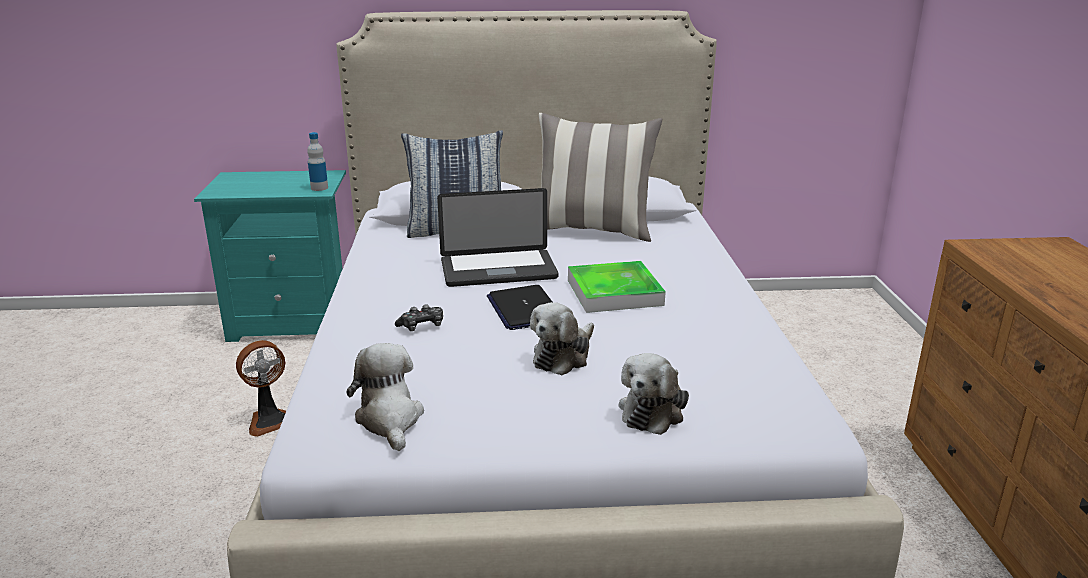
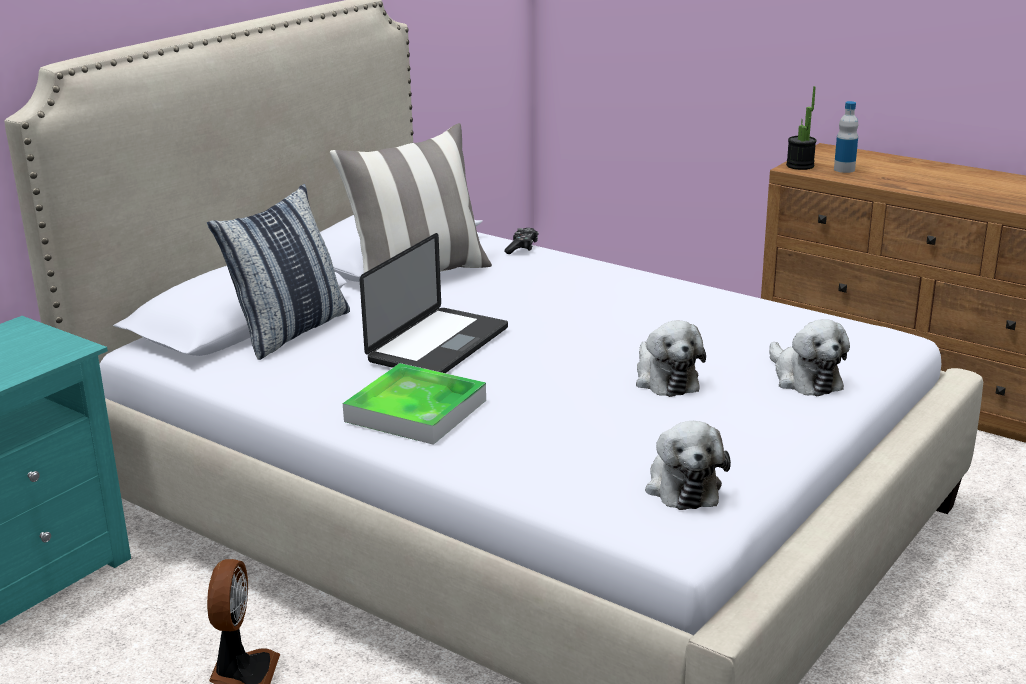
camera: 50 degrees left, 0 degrees up
bottle [307,132,328,191] -> bottle moved to [834,101,858,173]
plush toy [346,343,424,451] -> plush toy turned 120 degrees counterclockwise [645,421,731,510]
game controller [395,304,443,331] -> game controller moved to [504,228,538,254]
laptop [487,285,552,330] -> none
tray [568,261,666,313] -> tray moved to [343,363,486,445]
none -> potted plant [786,86,816,170]

